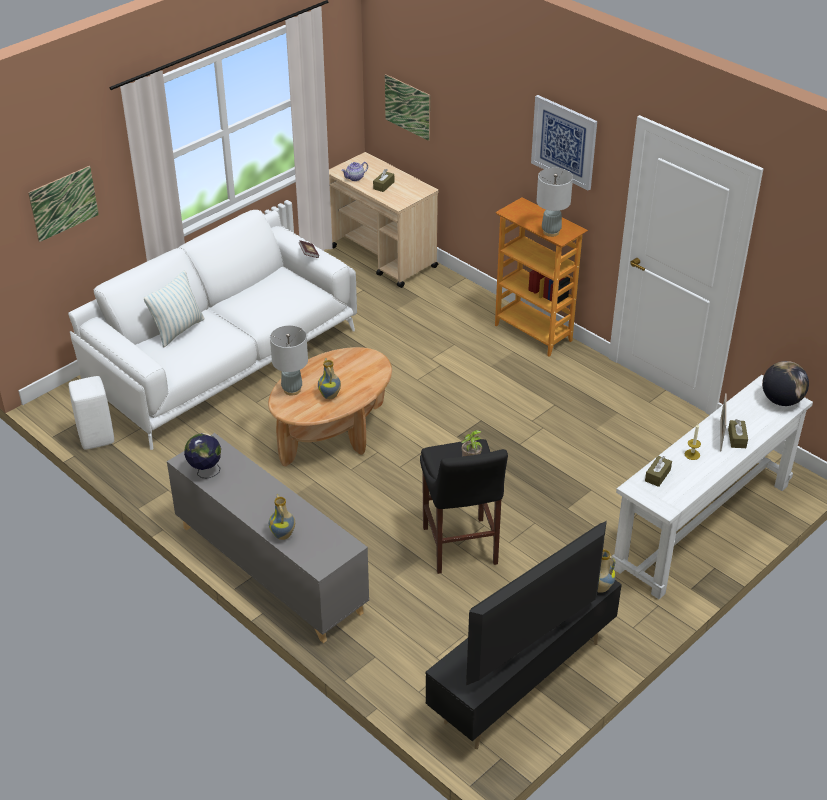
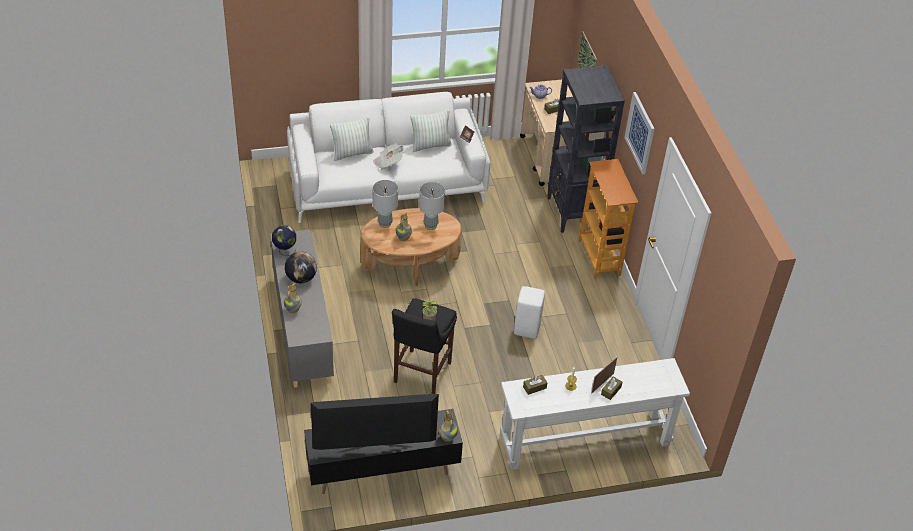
camera: 30 degrees right, 5 degrees up
picture [28,166,99,242] -> none
white stool [69,376,114,450] -> white stool moved to [514,286,545,339]
grey table lamp [536,167,573,237] -> grey table lamp moved to [419,182,445,230]
globe [762,361,809,406] -> globe moved to [285,251,317,283]
none -> newspaper [373,143,404,170]
none -> pillow [410,109,452,152]
none -> black bookcase [547,66,625,233]

